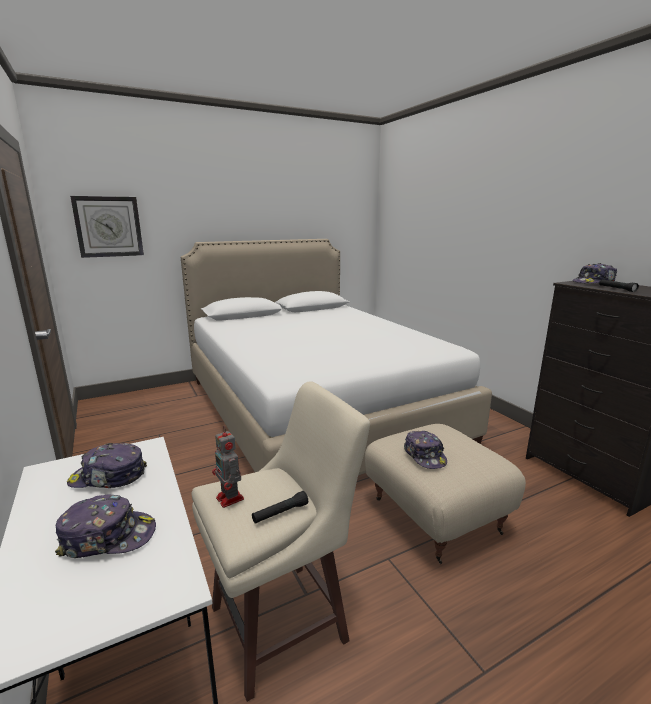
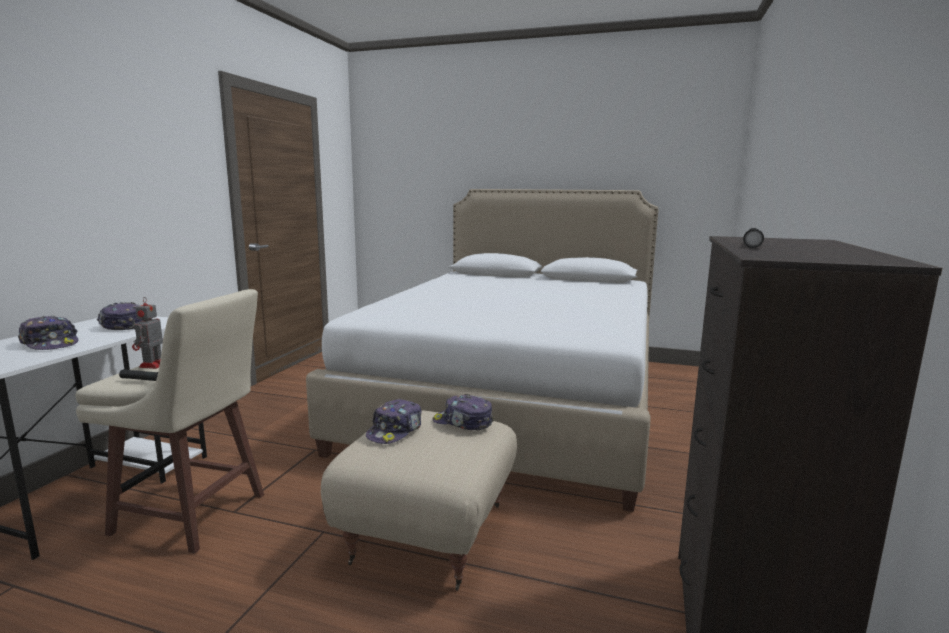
camera: 45 degrees right, 5 degrees down
wall clock [70,196,144,258] -> none
cap [573,263,617,284] -> cap moved to [432,394,494,430]

